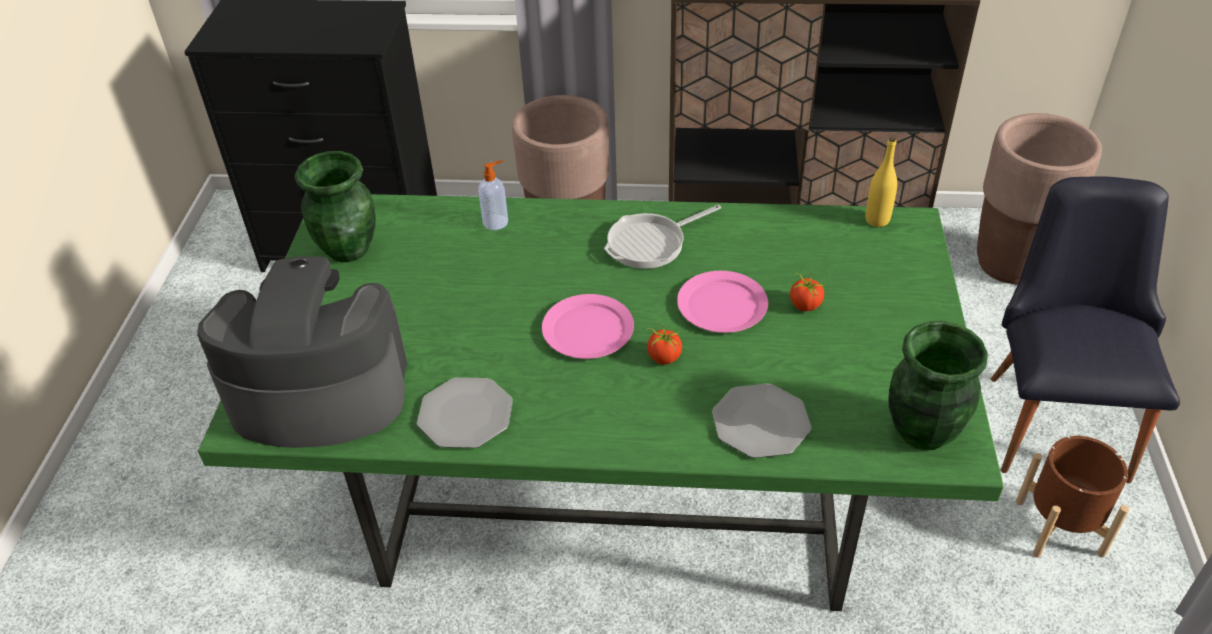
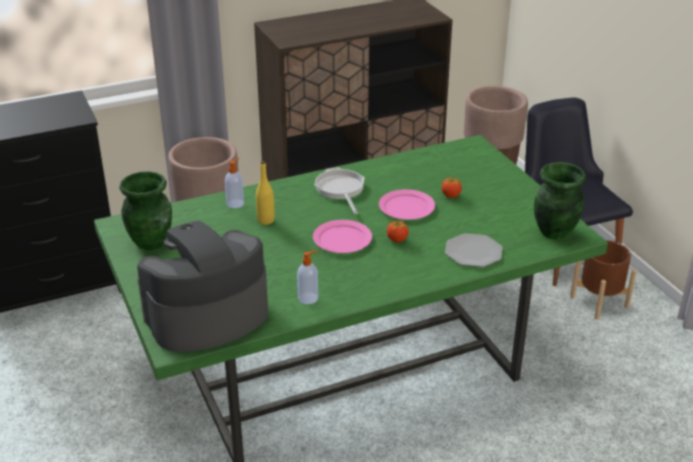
camera: 30 degrees left, 10 degrees down
plate [417,377,513,448] -> soap dispenser [297,250,318,304]
frying pan [604,205,721,269] -> frying pan turned 135 degrees clockwise [314,167,365,215]
yellow bottle [866,137,897,227] -> yellow bottle moved to [256,161,275,225]

